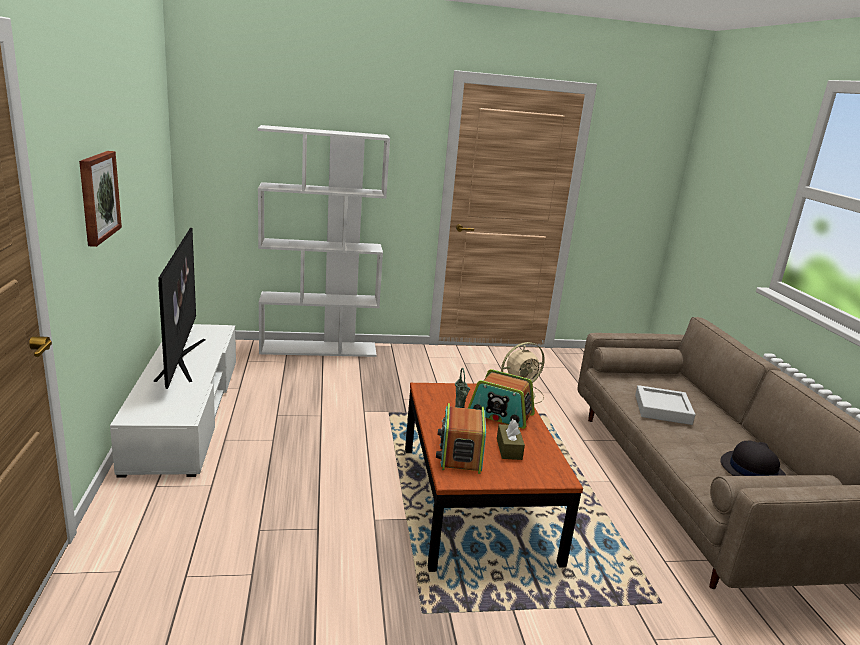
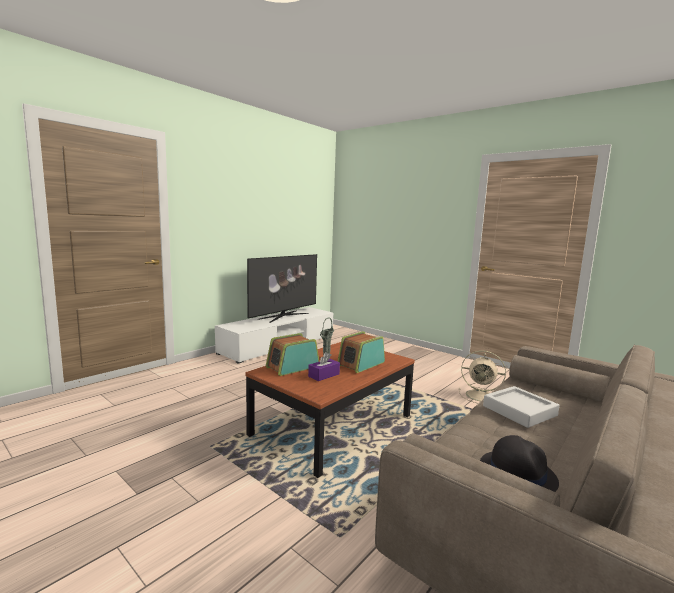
camera: 50 degrees right, 10 degrees down
picture [79,151,122,247] -> none
white bookcase [257,125,390,357] -> none
radio [468,369,535,429] -> radio turned 60 degrees clockwise [338,331,385,373]
brown tissue box [497,419,525,460] -> purple tissue box [308,352,340,381]

